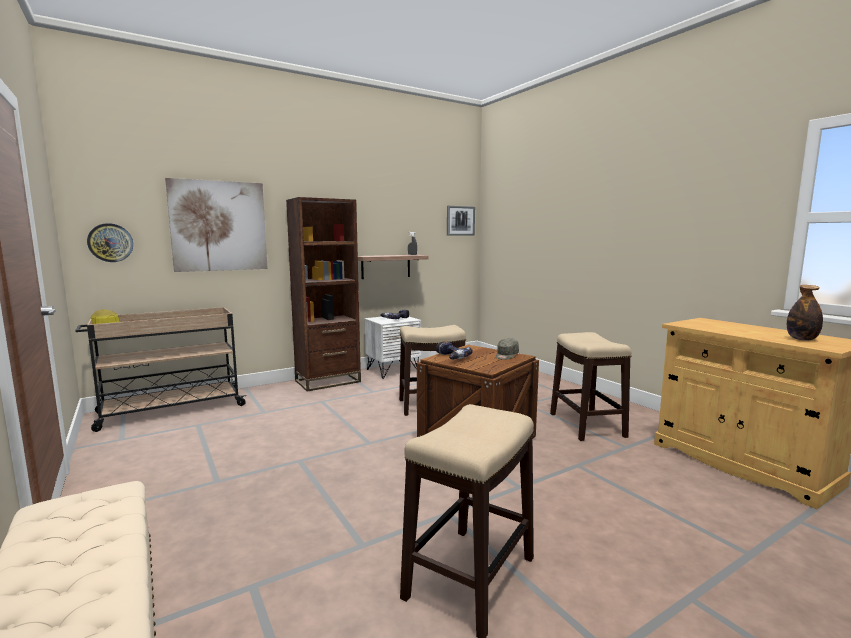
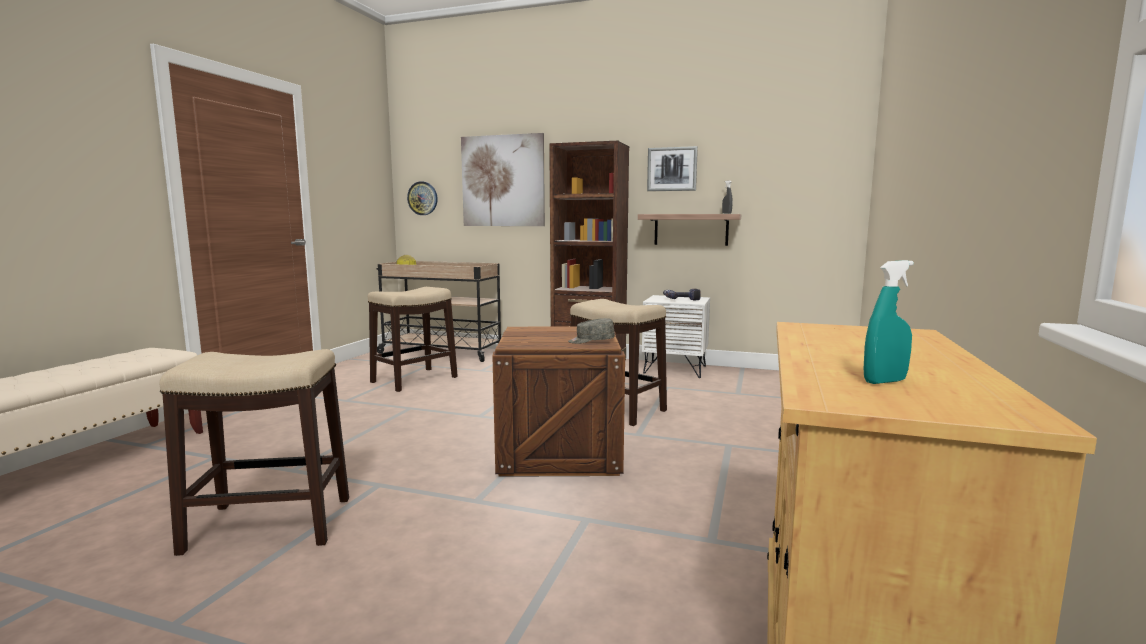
camera: 50 degrees right, 0 degrees up
power drill [436,341,473,359] -> none
picture [447,206,475,236] -> picture moved to [647,146,698,191]
stool [550,332,631,441] -> stool moved to [368,287,458,392]
bottle [787,285,823,341] -> turquoise spray bottle [864,260,914,384]

